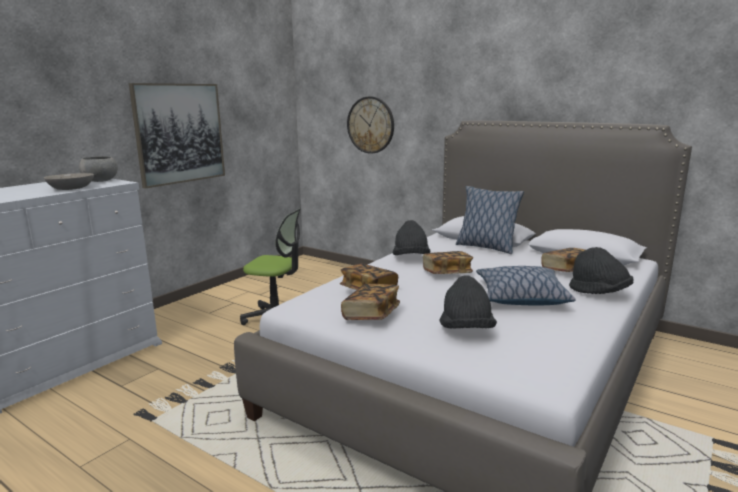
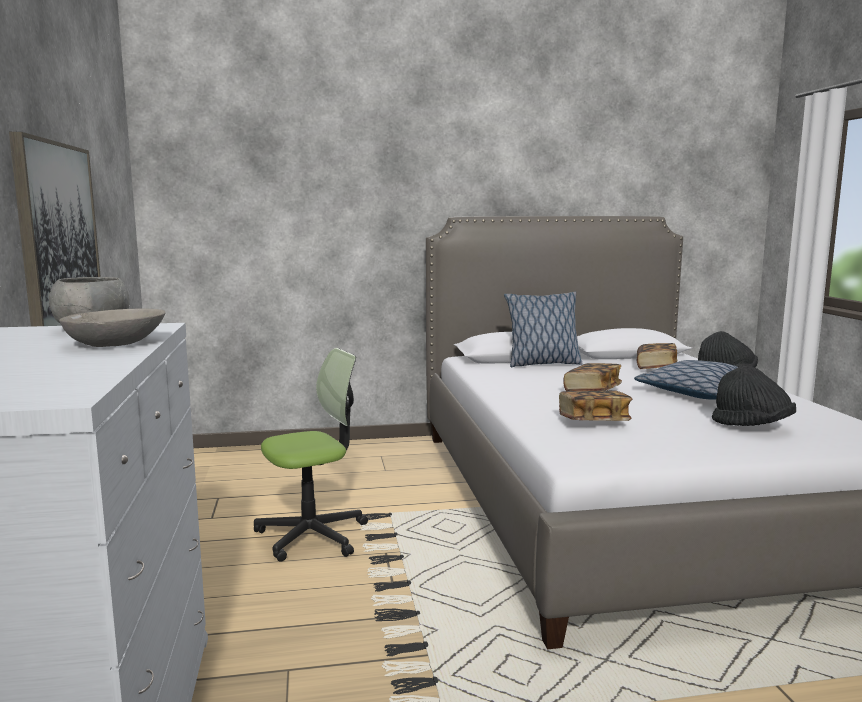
camera: 45 degrees left, 5 degrees down
book [341,284,400,320] -> none
wall clock [347,97,394,154] -> none
black hat [393,220,431,255] -> none

